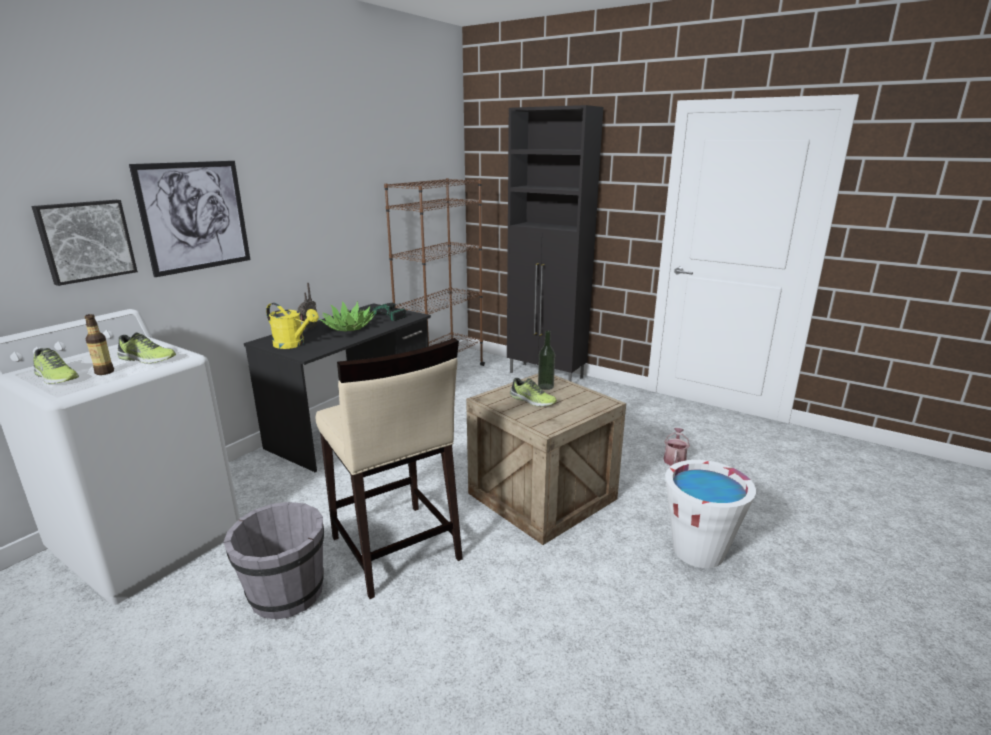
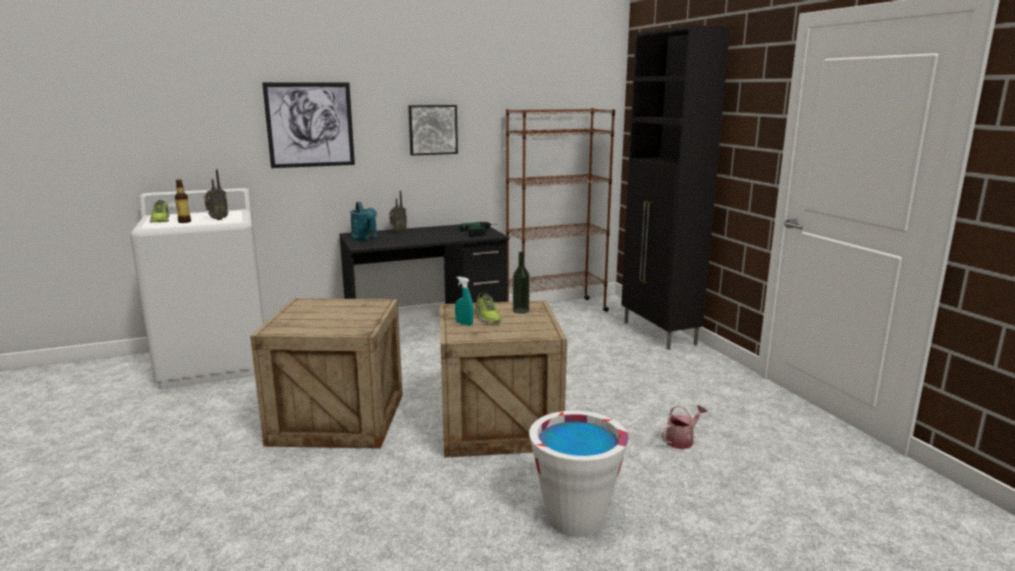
camera: 35 degrees right, 5 degrees down
picture [31,200,138,286] -> picture moved to [408,105,458,155]
shoe [117,332,176,363] -> radio [204,169,229,220]
grey bucket [223,502,324,620] -> none
yellow watering can [266,303,319,349] -> turquoise watering can [350,202,377,241]
beige stool [316,338,463,599] -> crate [250,298,403,449]
potted plant [319,301,375,331] -> none
none -> turquoise spray bottle [455,276,474,326]

